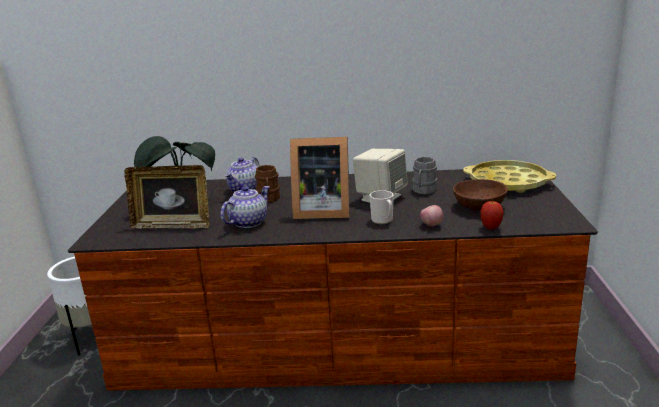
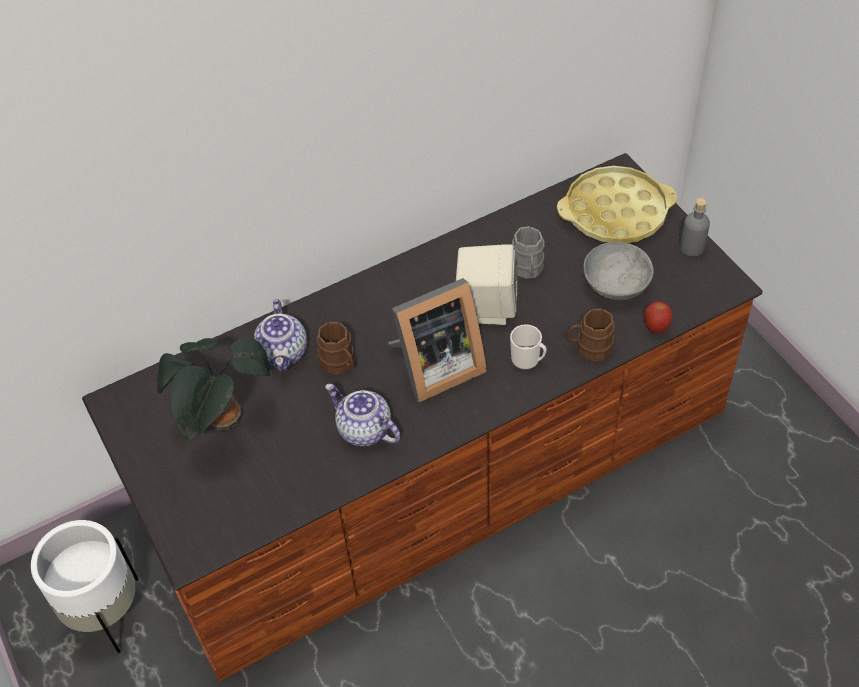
camera: 30 degrees left, 30 degrees up
picture frame [124,165,209,229] -> none
teapot [220,186,270,228] -> teapot turned 60 degrees counterclockwise [325,384,400,446]
apple [420,205,443,227] -> brown mug [566,308,615,362]
brown bowl [453,179,508,211] -> grey bowl [583,242,654,300]
none -> grey bottle [680,198,710,257]

